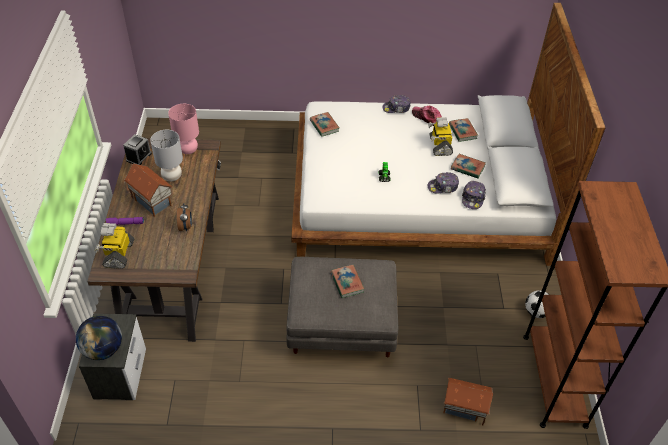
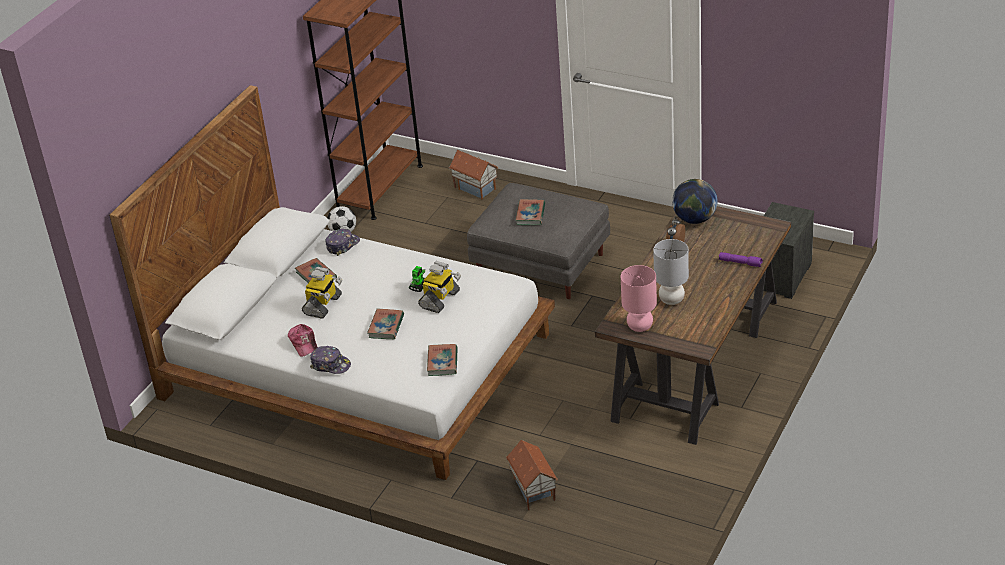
camera: 150 degrees left, 10 degrees down
globe [76,316,122,360] -> globe moved to [672,179,718,224]
toy robot [95,223,134,269] -> toy robot moved to [418,261,461,313]
alarm clock [123,134,152,165] -> none
toy house [124,164,173,217] -> toy house moved to [506,440,558,510]
cap [428,172,459,193] -> none
book [449,118,478,142] -> book moved to [367,309,404,339]

